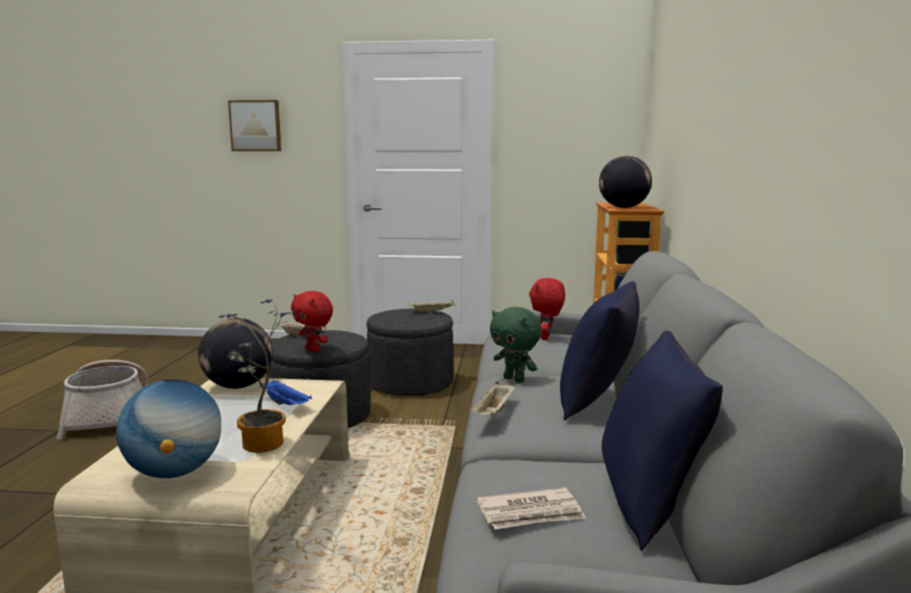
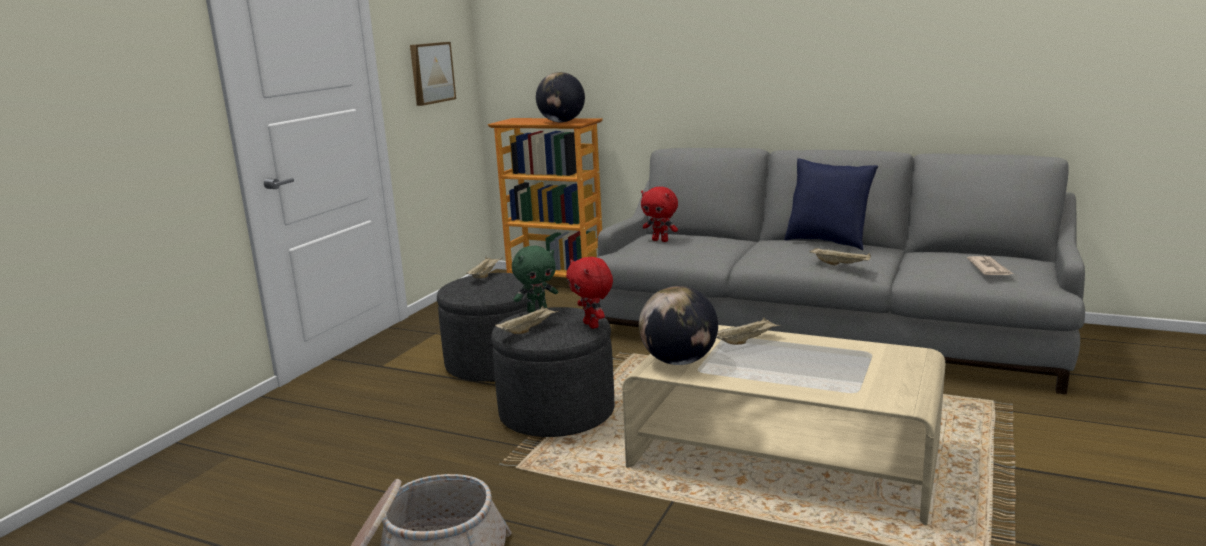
camera: 70 degrees left, 5 degrees up
globe [116,379,221,478] -> none
potted plant [219,300,292,453] -> none
picture [228,100,281,151] -> picture moved to [410,42,456,106]
blue tray [261,380,312,405] -> beige tray [716,317,781,345]
red plush toy [291,291,333,353] -> red plush toy turned 90 degrees clockwise [566,257,613,329]
green plush toy [490,307,542,383] -> green plush toy moved to [512,246,558,313]
blue pillow [602,330,723,551] -> none

